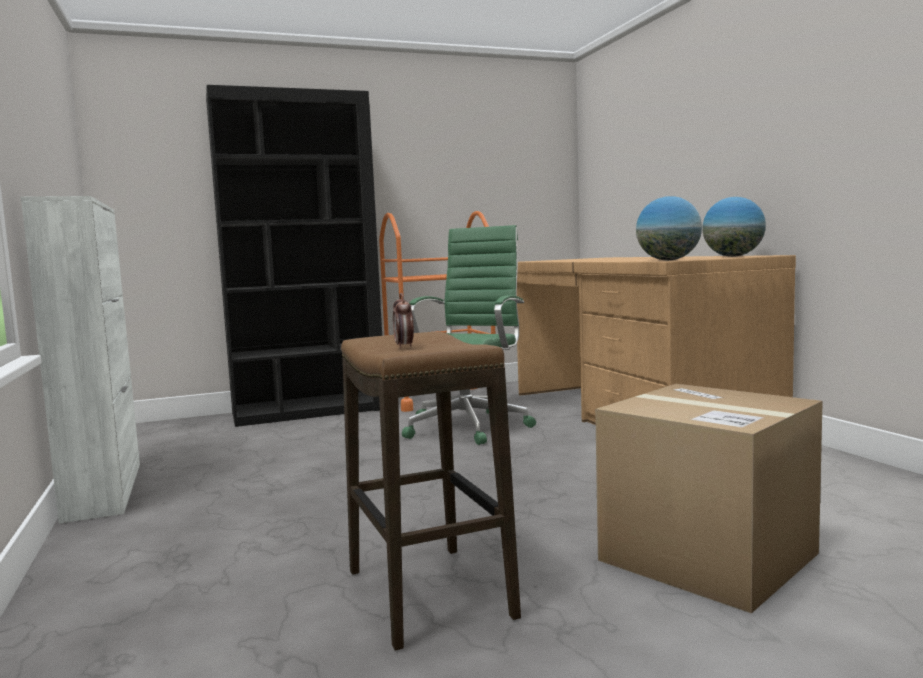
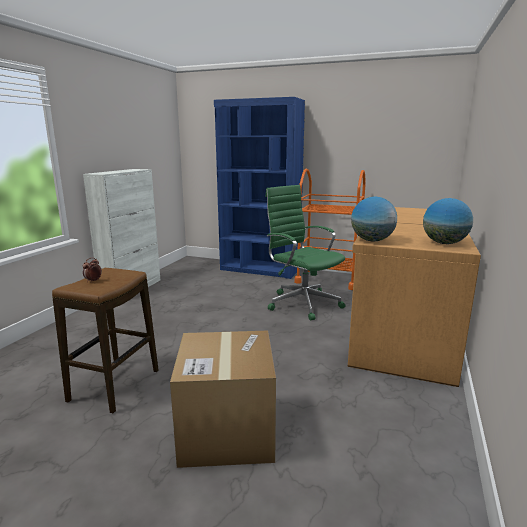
camera: 40 degrees right, 10 degrees up
black bookcase [206,85,382,427] -> blue bookcase [214,97,305,279]
green office chair [402,225,536,445] -> green office chair turned 105 degrees counterclockwise [265,185,345,320]

